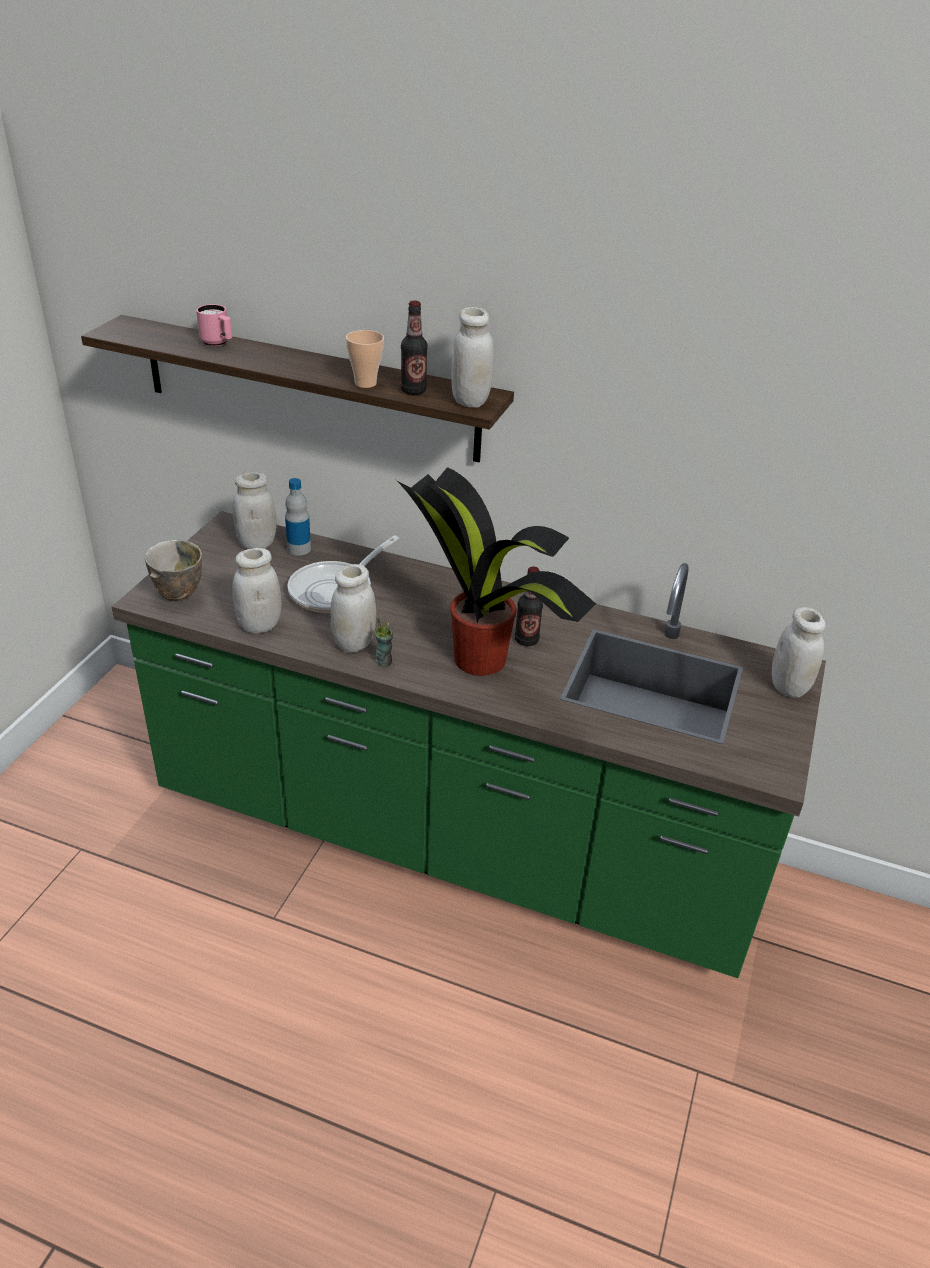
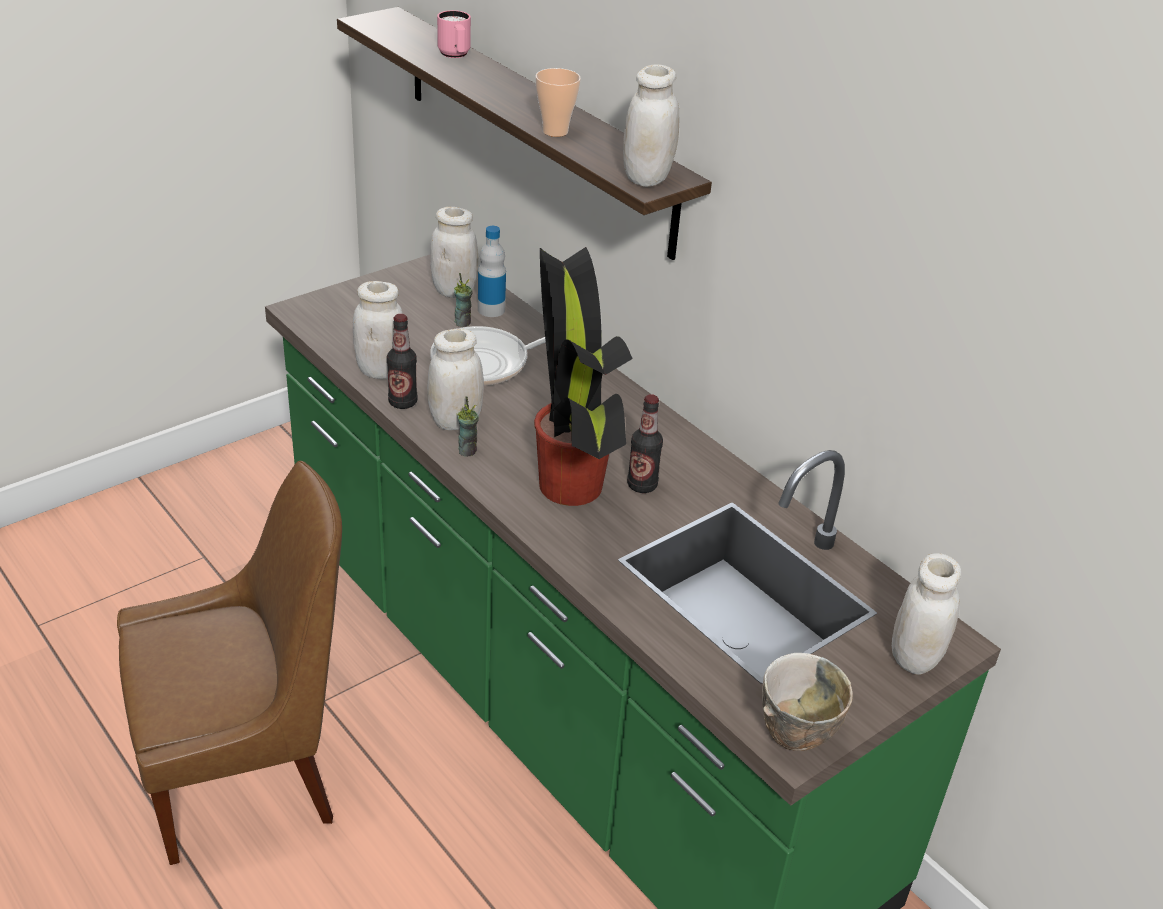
camera: 30 degrees right, 0 degrees up
bowl [145,540,202,601] -> bowl moved to [762,653,853,751]
bottle [401,301,428,395] -> bottle moved to [387,314,417,409]
none -> brown chair [117,461,342,865]
none -> cup [454,273,472,327]

